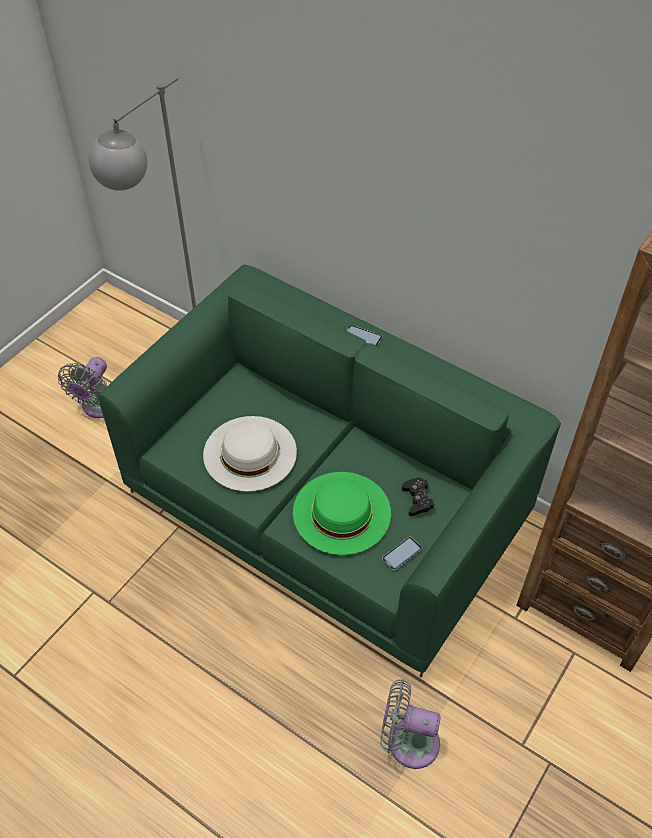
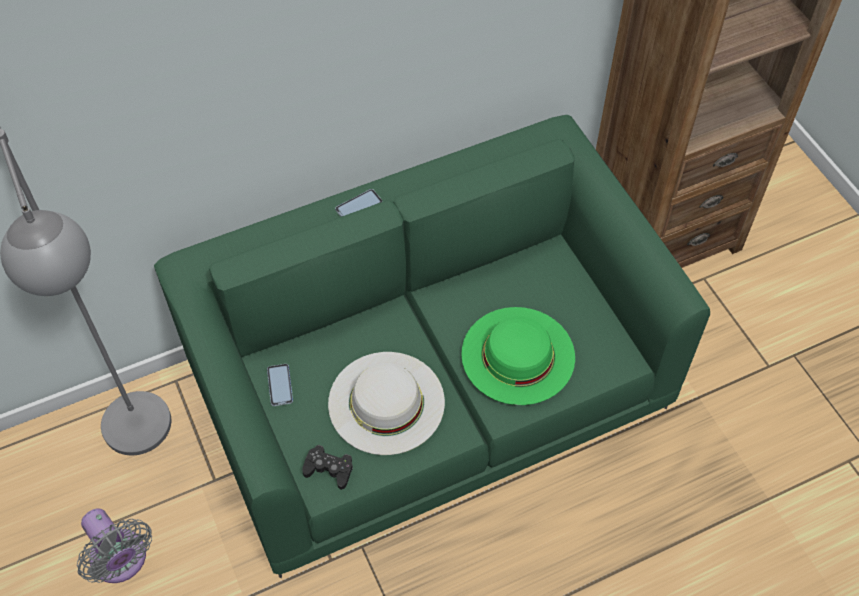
camera: 60 degrees left, 5 degrees up
grey fan [380,679,441,769] -> none
phone [382,537,422,571] -> phone moved to [267,364,293,406]
black game controller [402,477,435,516] -> black game controller moved to [302,445,353,490]

